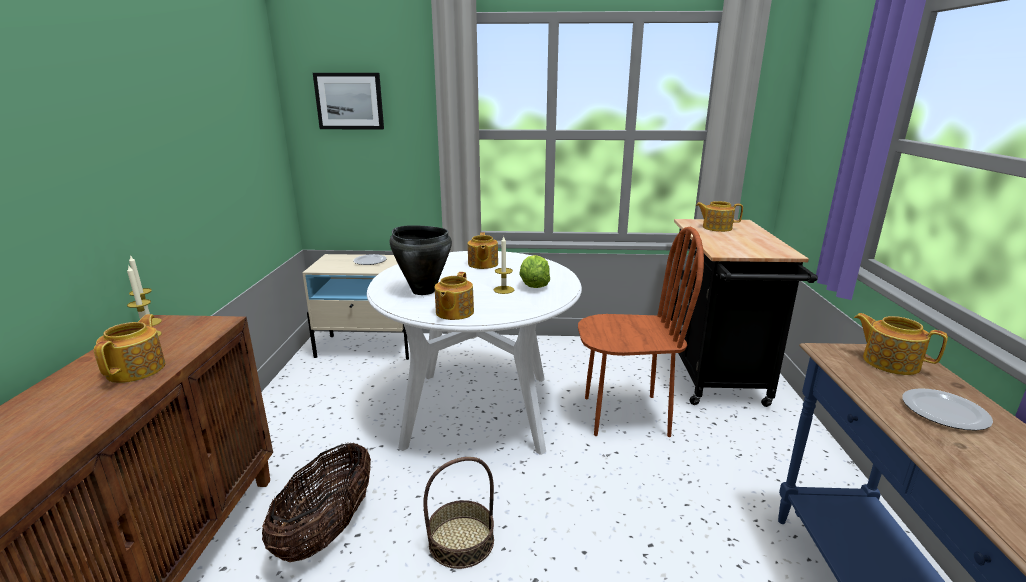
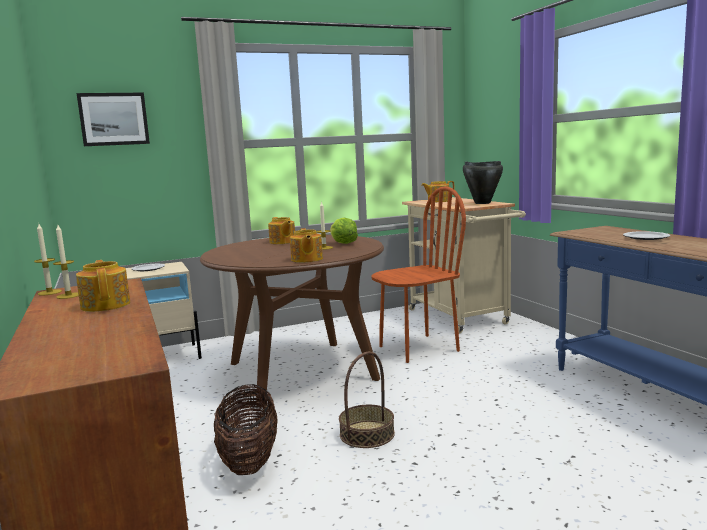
camera: 25 degrees left, 10 degrees down
white dining table [367,251,582,455] -> brown dining table [200,235,384,406]
black cooking pot [390,225,452,295] -> black cooking pot moved to [463,161,503,204]
black cart [671,219,818,407] -> beige cart [402,197,526,334]
teapot [854,313,948,375] -> none

